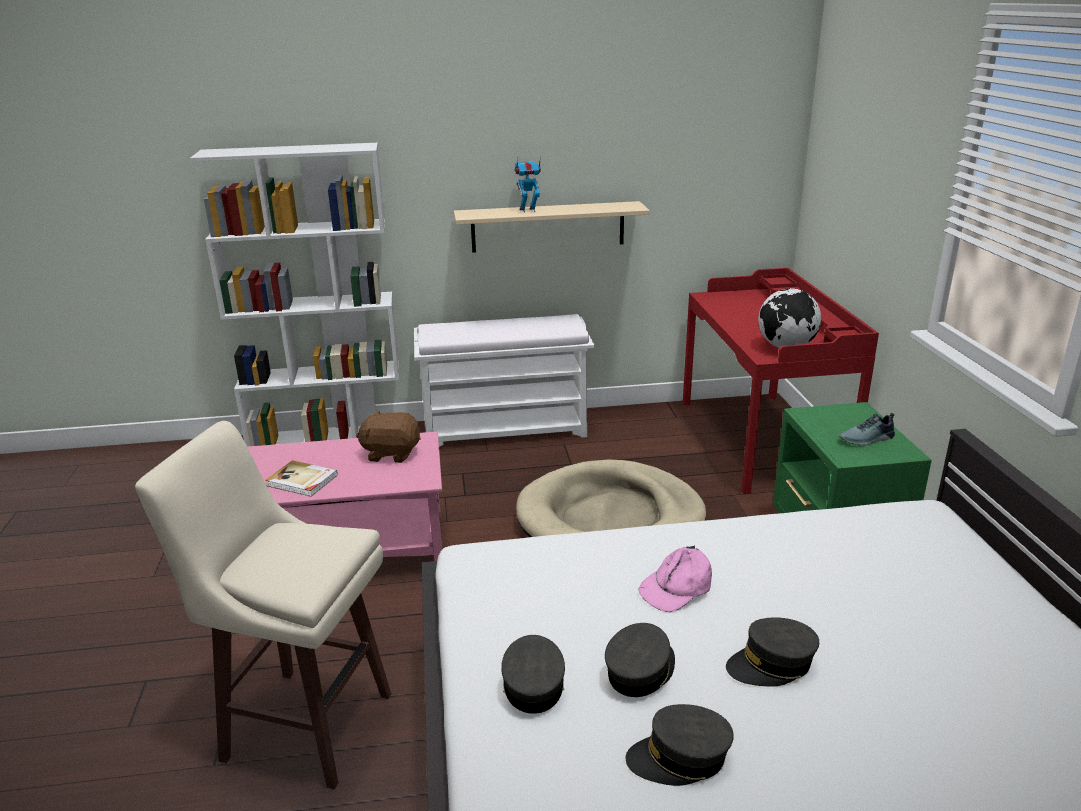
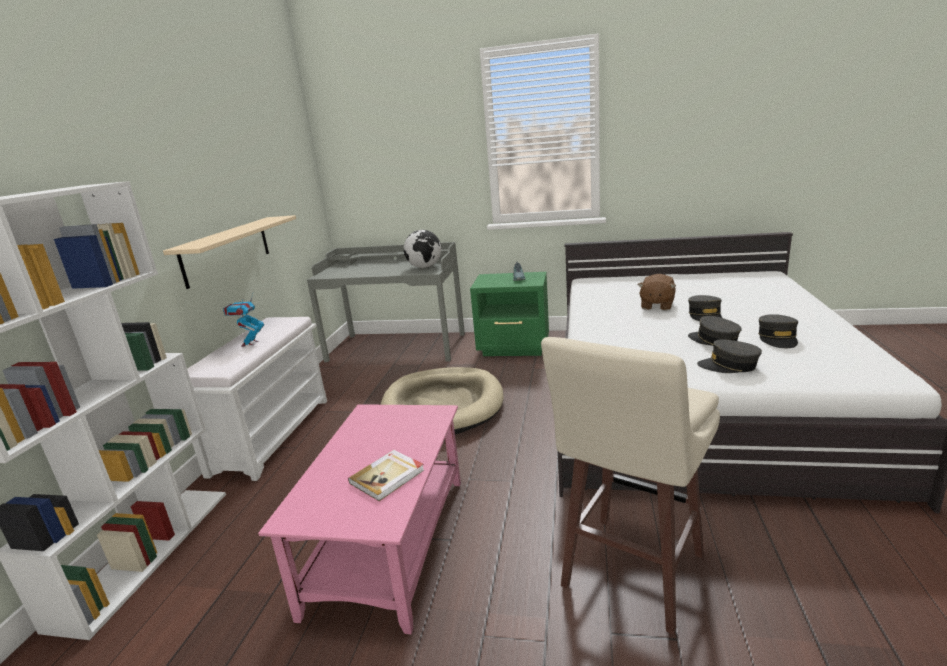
camera: 70 degrees left, 5 degrees down
brown plush toy [356,410,421,463] -> brown plush toy moved to [638,274,676,310]
toy robot [514,155,541,213] -> toy robot moved to [223,294,264,347]
pink cap [638,546,712,612] -> none
red desk [683,268,879,494] -> grey desk [307,242,465,362]

